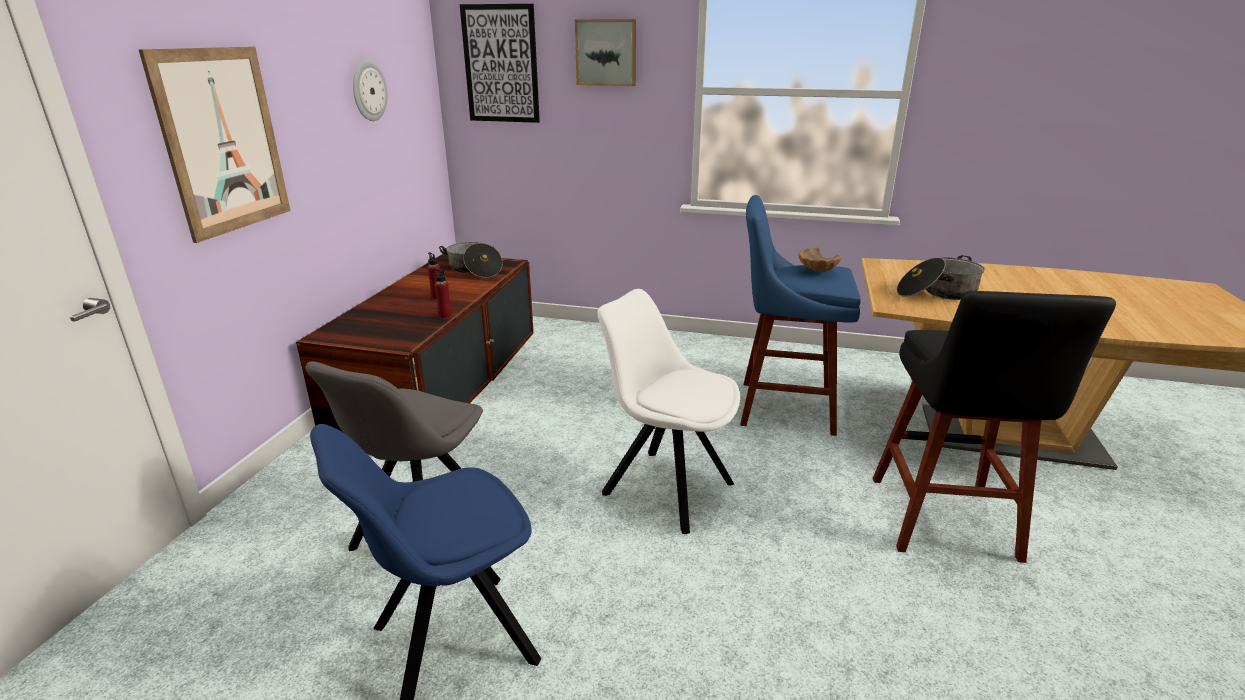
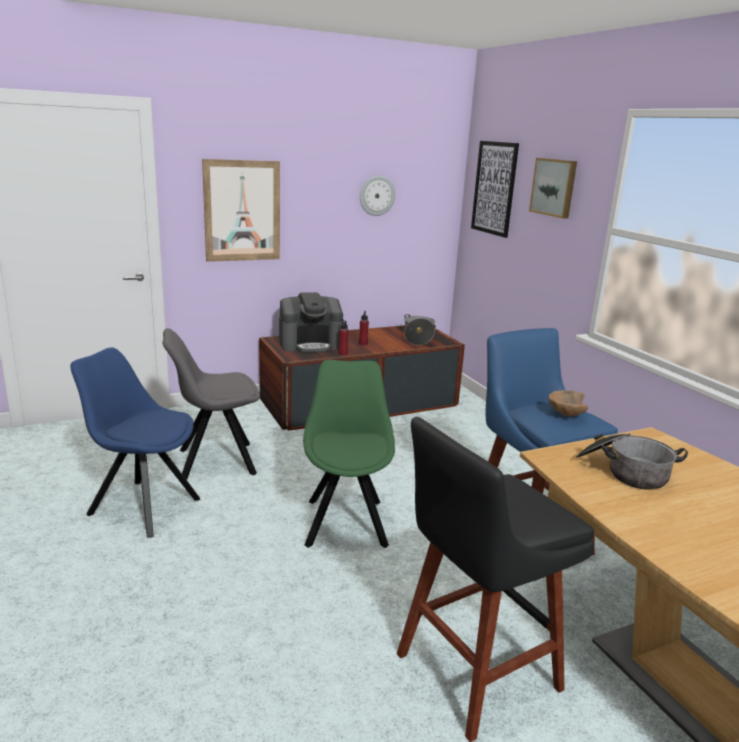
camera: 50 degrees right, 5 degrees down
white chair [597,289,740,534] -> green chair [303,360,395,548]
none -> coffee machine [279,292,344,353]

